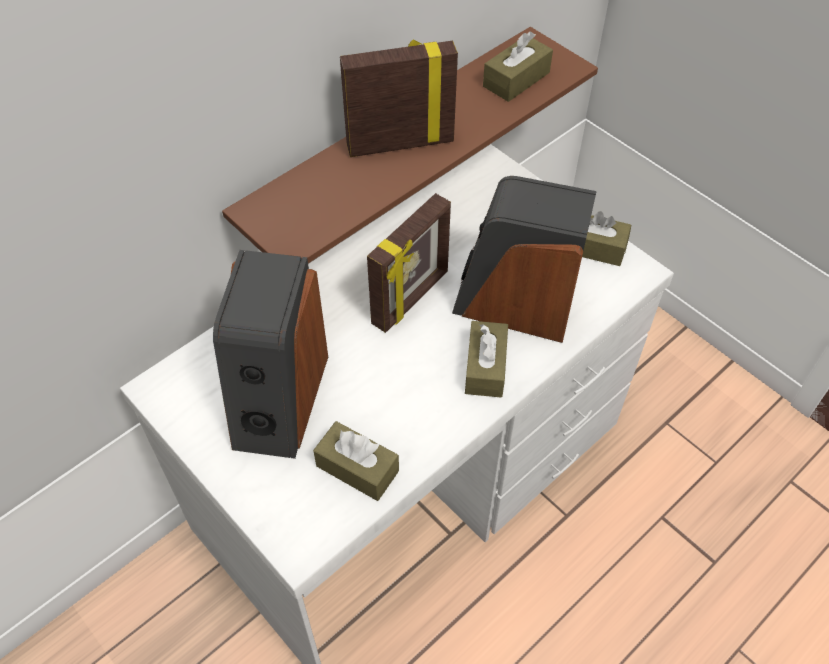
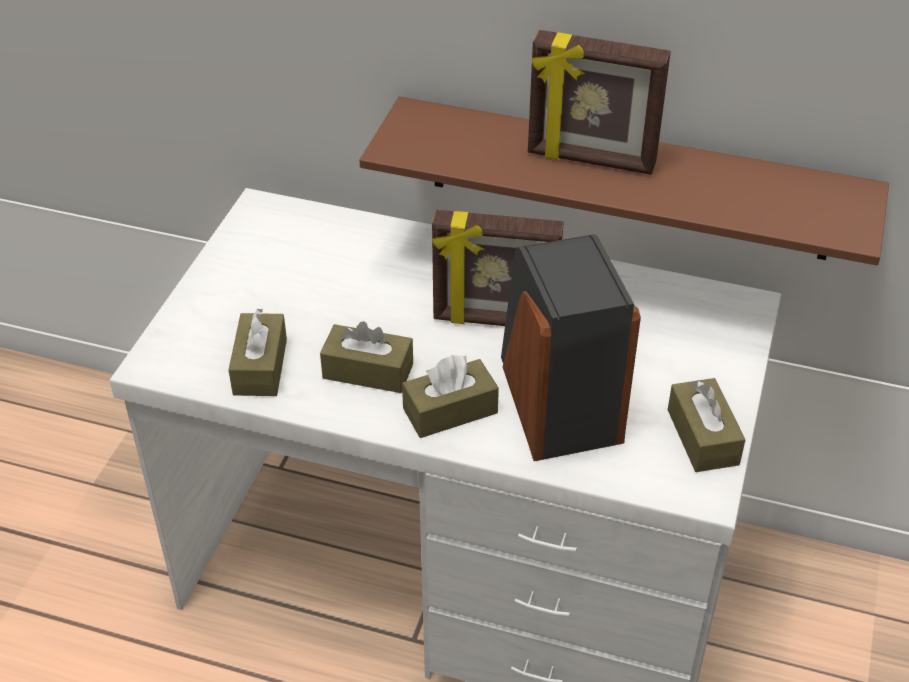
camera: 60 degrees right, 10 degrees down
speaker [213,250,328,459] -> none
picture frame [340,40,458,157] -> picture frame turned 150 degrees clockwise [528,30,671,175]
brown tissue box [483,31,553,102] -> brown tissue box moved to [320,321,413,393]

